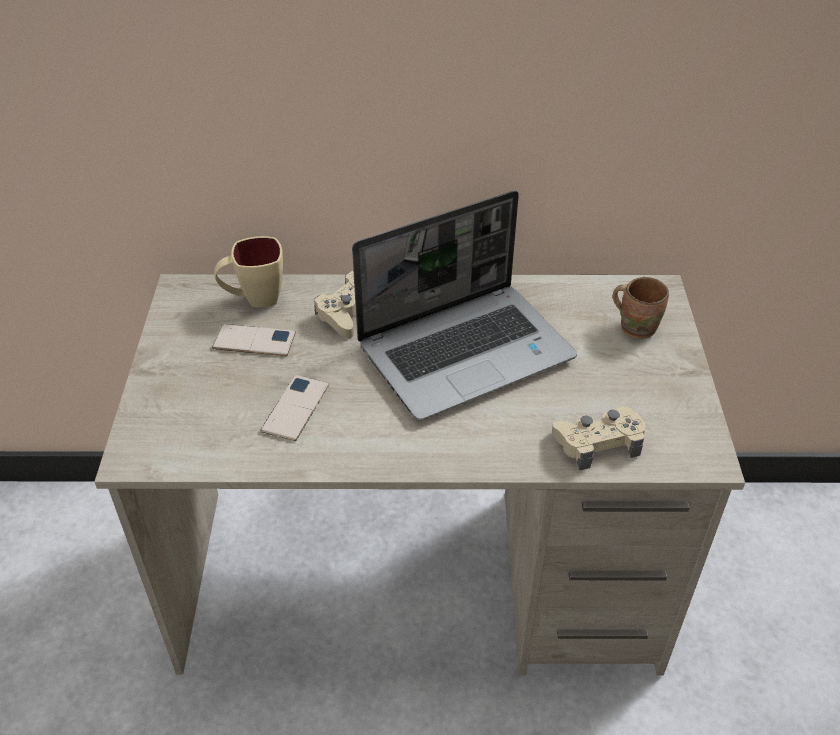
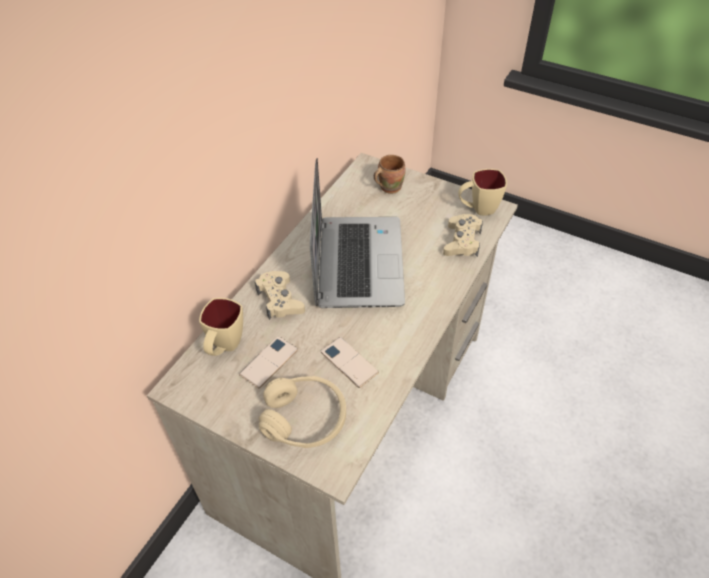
camera: 60 degrees left, 5 degrees up
none -> beige headphones [258,376,346,448]
none -> beige mug [458,169,507,215]

